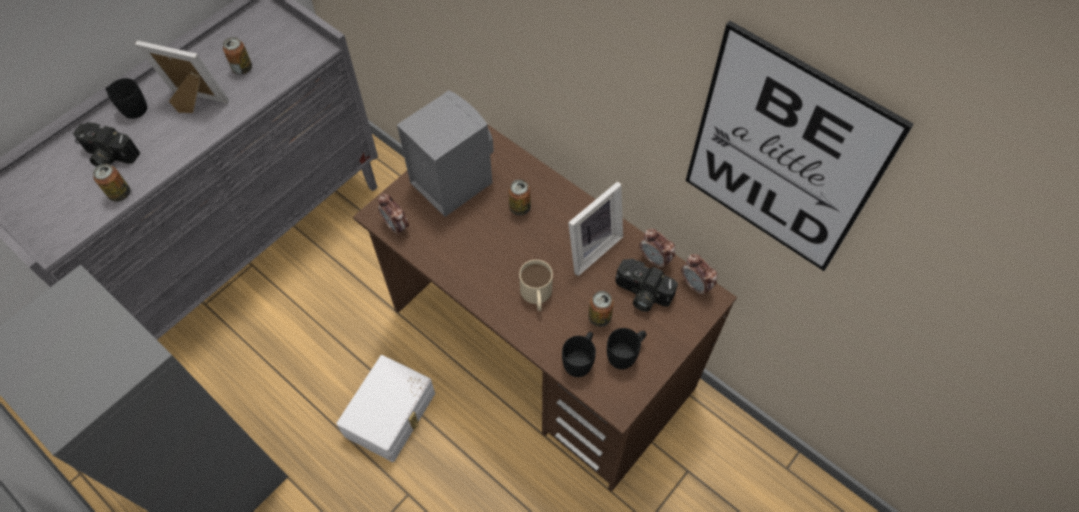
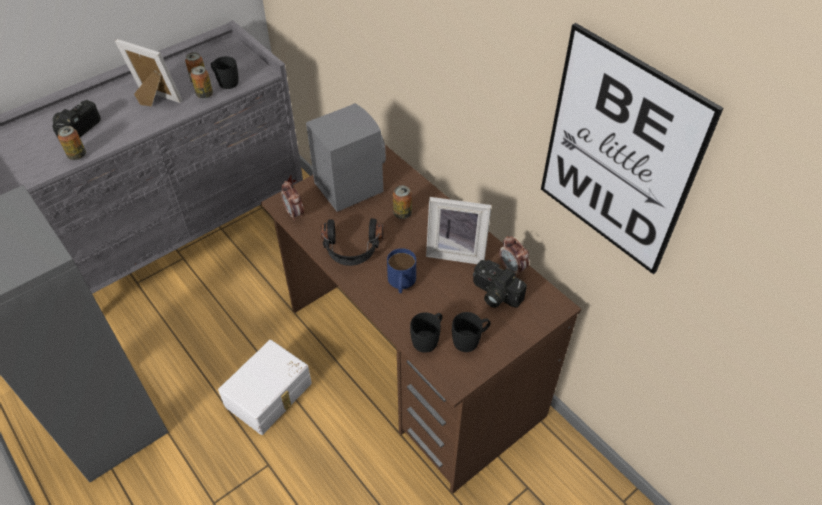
camera: 10 degrees right, 10 degrees down
camera [73,122,140,167] -> camera turned 90 degrees clockwise [52,100,101,142]
black mug [106,78,147,119] -> black mug moved to [211,56,239,89]
beige mug [519,260,553,311] -> blue mug [387,248,416,293]
picture frame [568,181,623,276] -> picture frame turned 45 degrees clockwise [426,197,492,264]
can [589,291,614,327] -> can moved to [191,66,213,99]
alarm clock [681,254,718,296] -> none
none -> black headphones [321,218,384,266]

